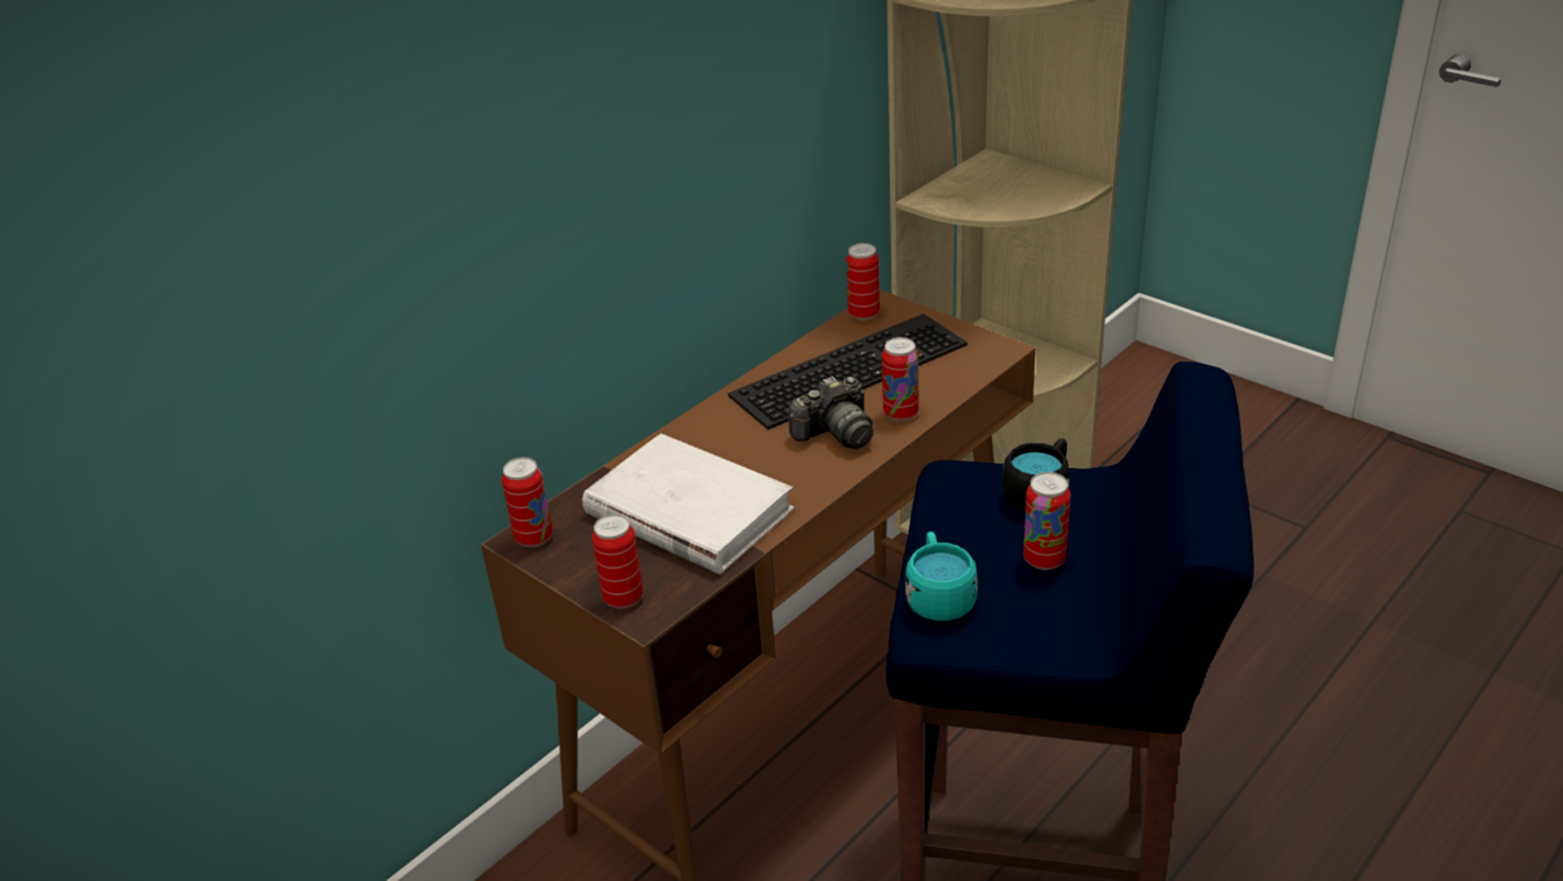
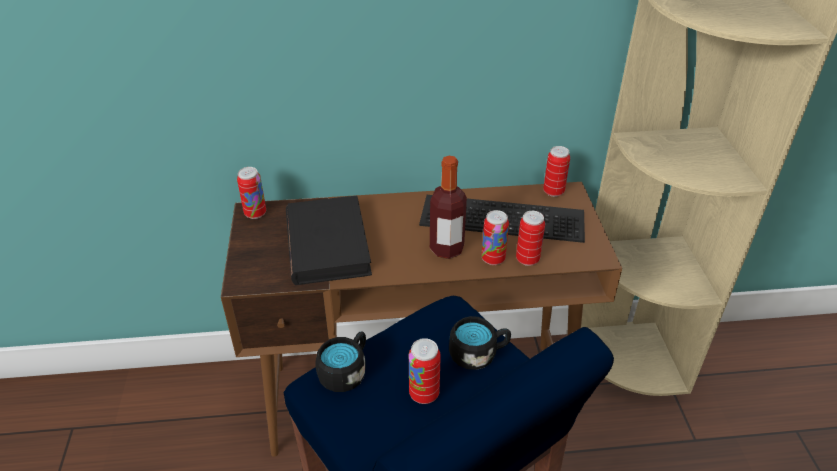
camera: 40 degrees right, 5 degrees up
white book [582,433,794,575] -> black book [286,196,372,285]
can [592,514,643,609] -> can moved to [516,211,545,266]
camera [788,376,874,449] -> bottle [430,156,467,259]
turquoise mug [905,531,978,621] -> black mug [315,331,366,392]

